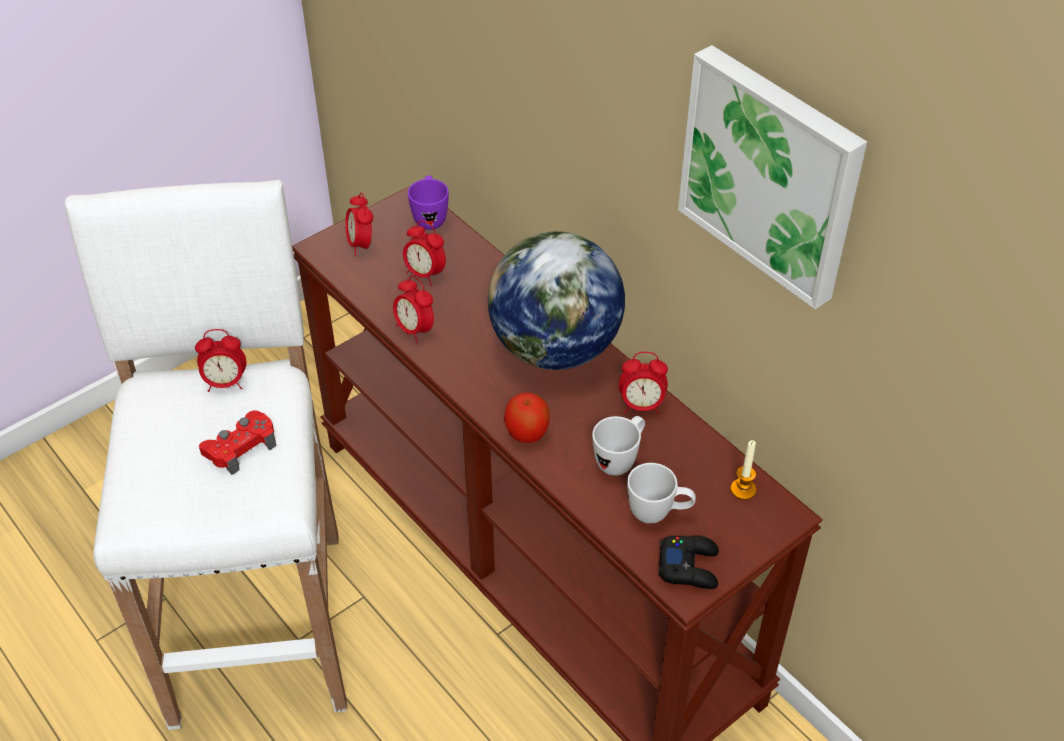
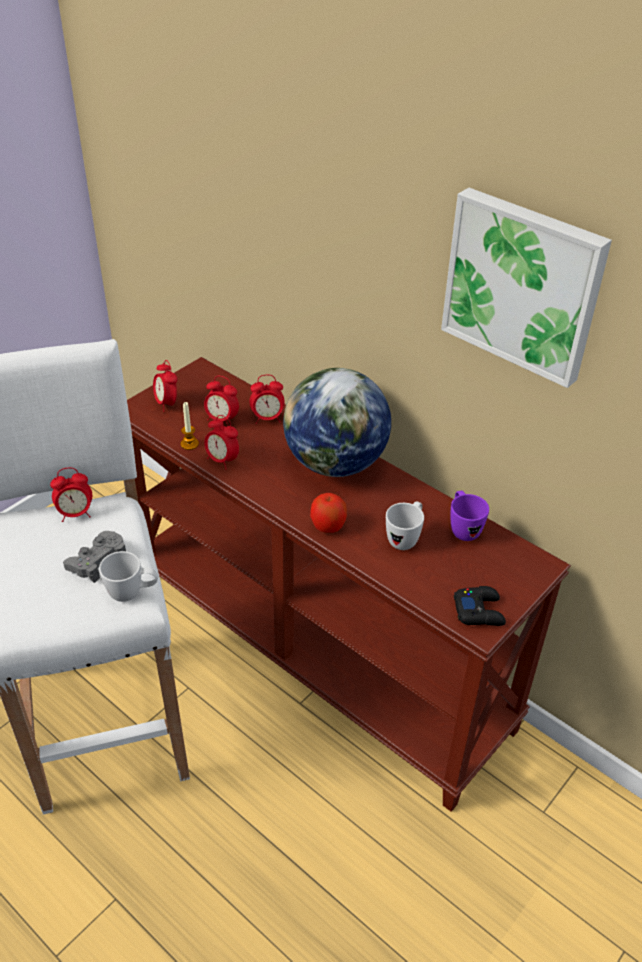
camera: 10 degrees left, 5 degrees down
red game controller [199,410,276,475] -> grey game controller [63,531,126,583]
purple mug [408,176,449,230] -> purple mug moved to [451,491,489,541]
alarm clock [619,352,668,414] -> alarm clock moved to [249,375,284,424]
white mug [627,463,696,524] -> white mug moved to [99,551,158,602]
candle [731,440,756,500] -> candle moved to [181,402,199,450]

